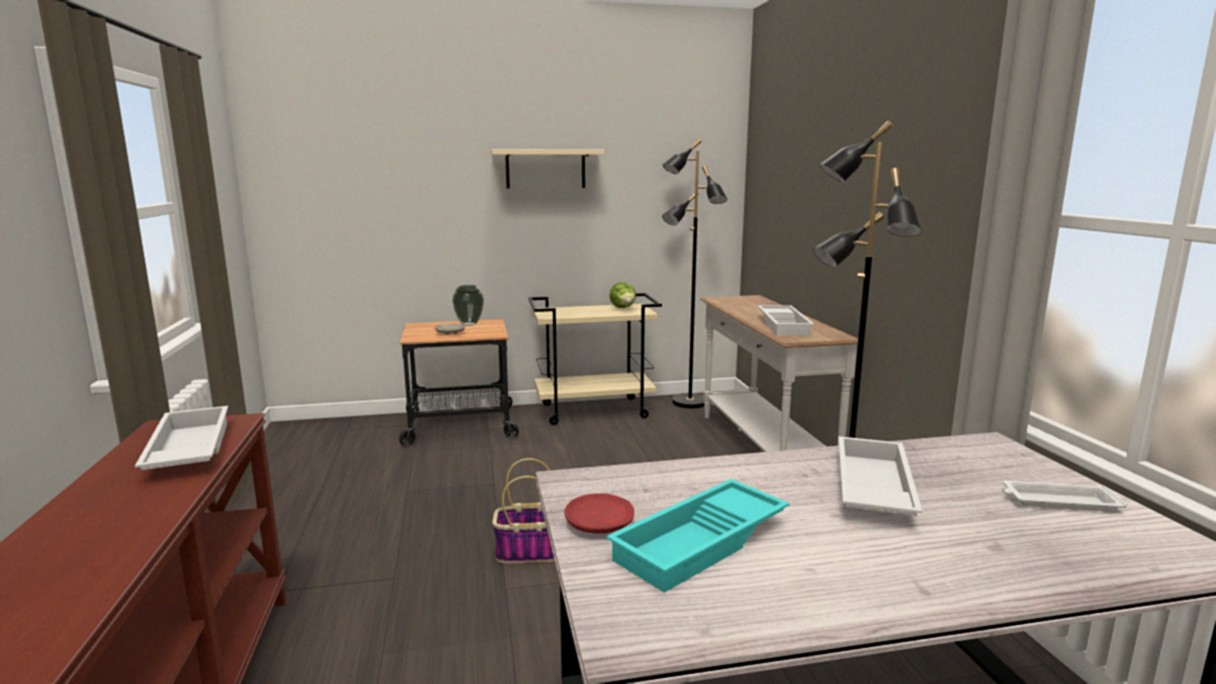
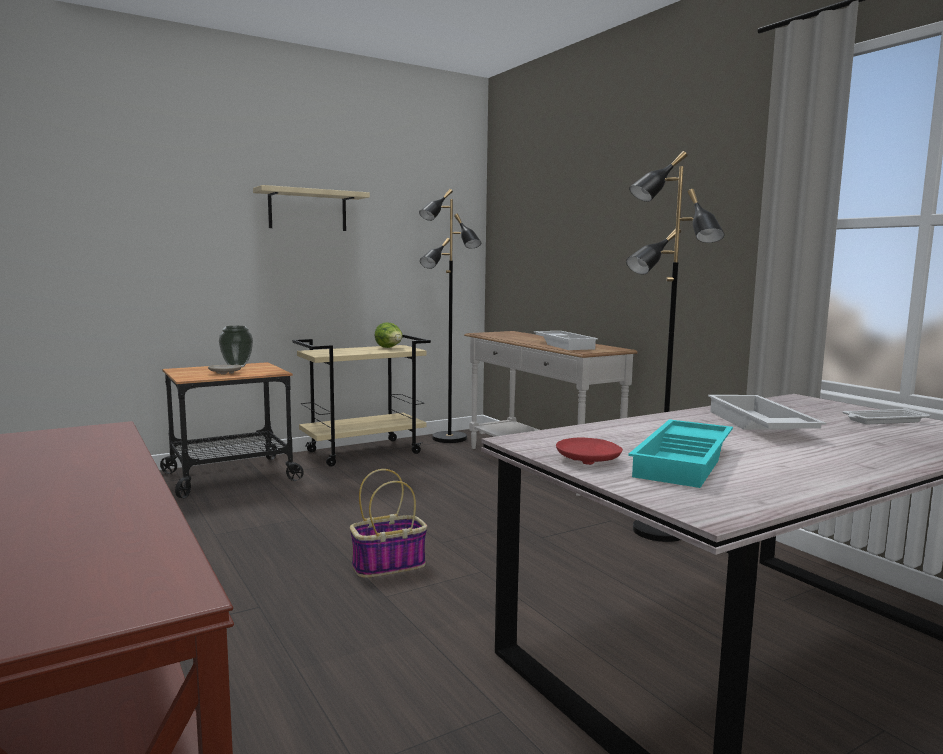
camera: 20 degrees left, 5 degrees down
white tray [135,406,228,470] -> none

